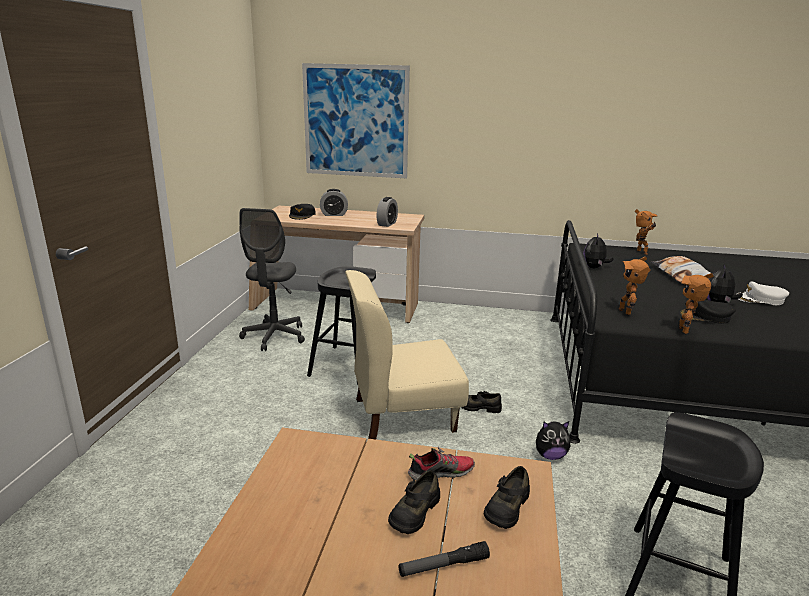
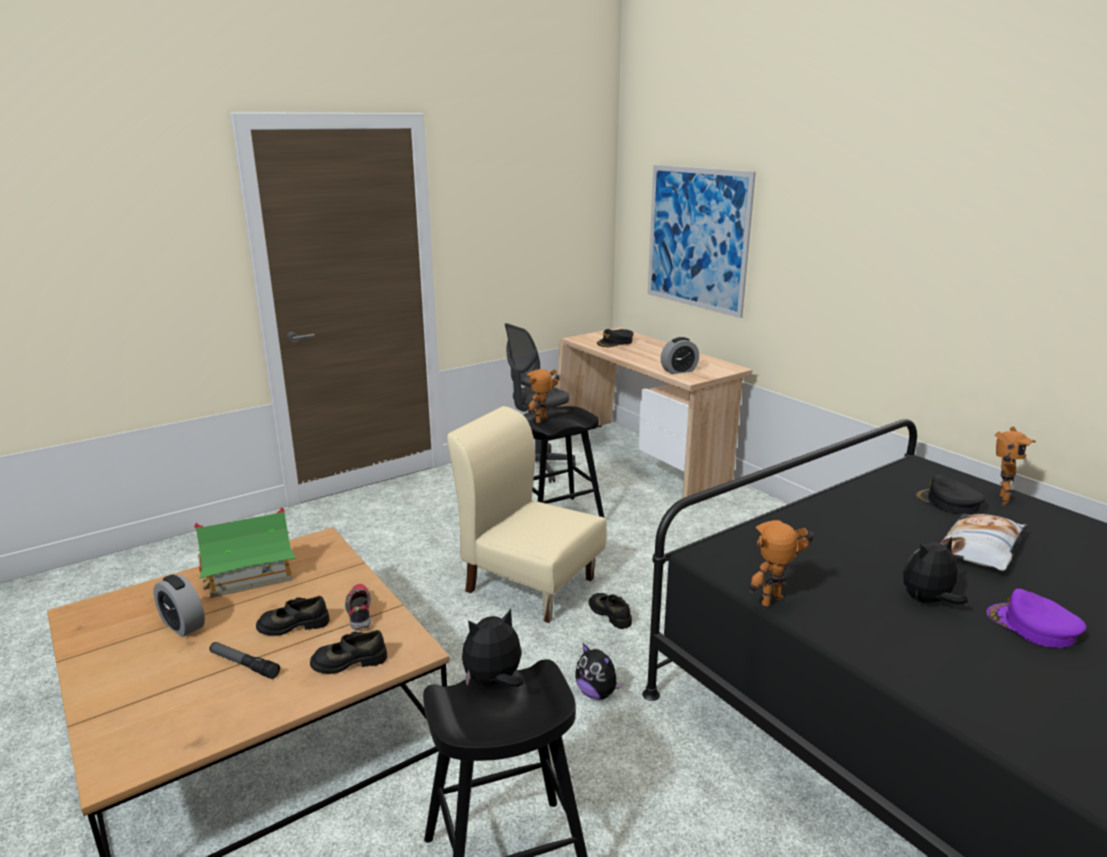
camera: 45 degrees right, 0 degrees up
alarm clock [320,189,348,216] -> alarm clock moved to [153,575,205,637]
shoe [408,447,475,480] -> shoe turned 135 degrees counterclockwise [345,584,371,630]
plush toy [583,233,613,268] -> plush toy moved to [462,609,524,687]
toy robot [619,256,650,315] -> toy robot moved to [527,369,560,423]
black cap [679,300,736,324] -> black cap moved to [915,475,986,514]
white cap [737,282,789,305] -> purple cap [986,589,1086,648]
none -> toy house [194,507,296,598]

